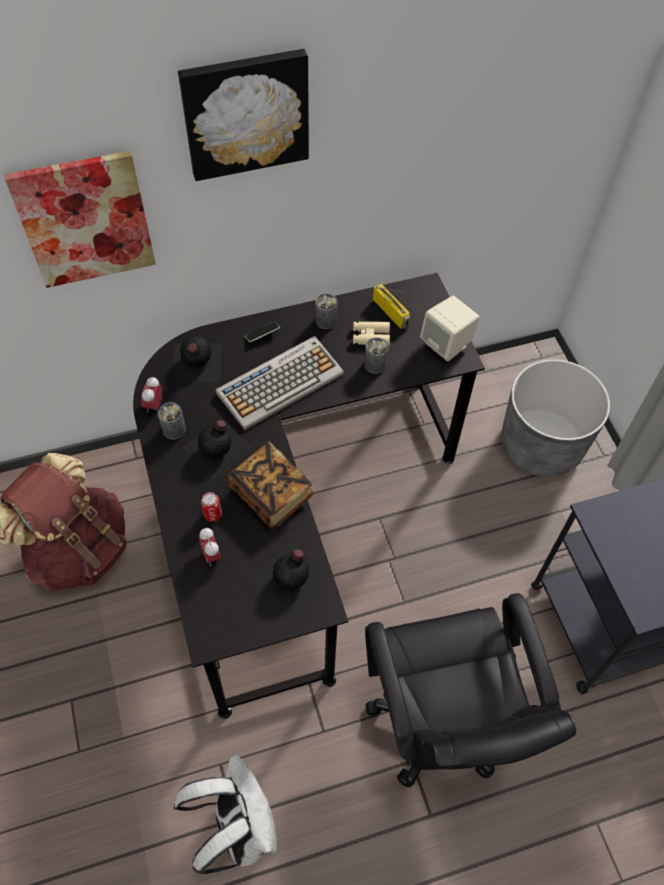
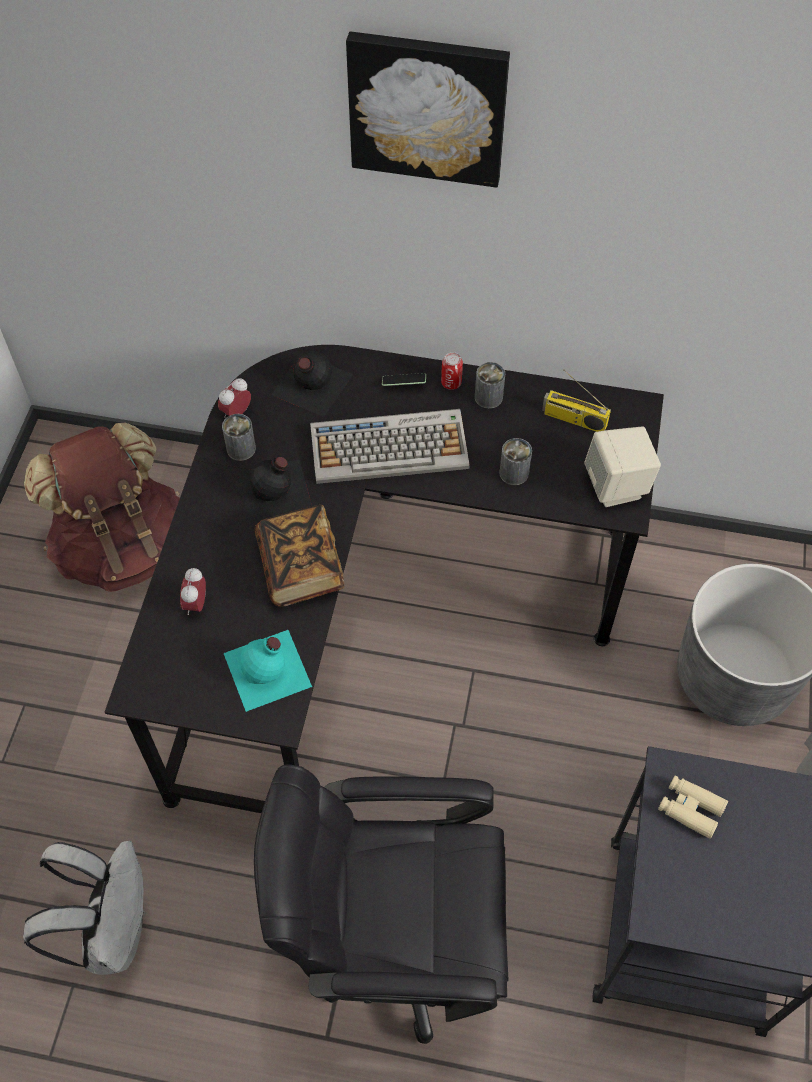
camera: 30 degrees right, 0 degrees up
picture [5,151,156,288] -> none
can [201,492,222,522] -> can moved to [441,352,463,390]
black bottle [254,542,332,614] -> turquoise bottle [224,630,312,712]
beige binoculars [353,321,390,346] -> beige binoculars moved to [658,775,728,839]
black office chair [365,593,576,787] -> black office chair turned 75 degrees clockwise [254,764,509,1044]
radio [373,284,410,329] -> radio turned 120 degrees clockwise [542,370,611,432]

